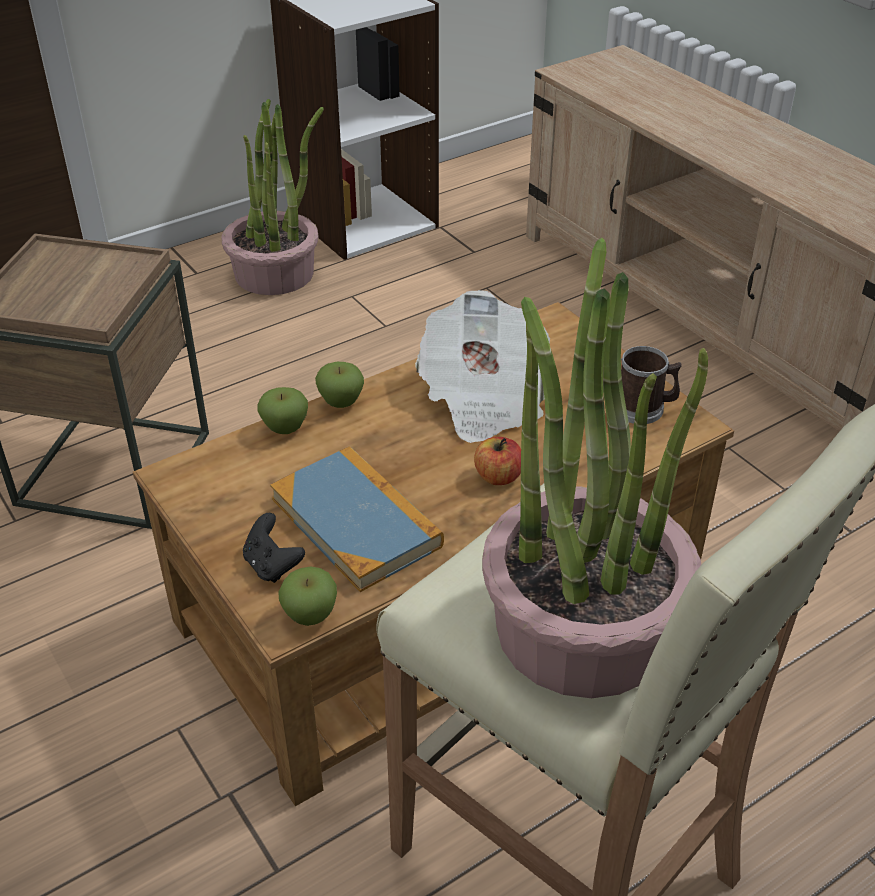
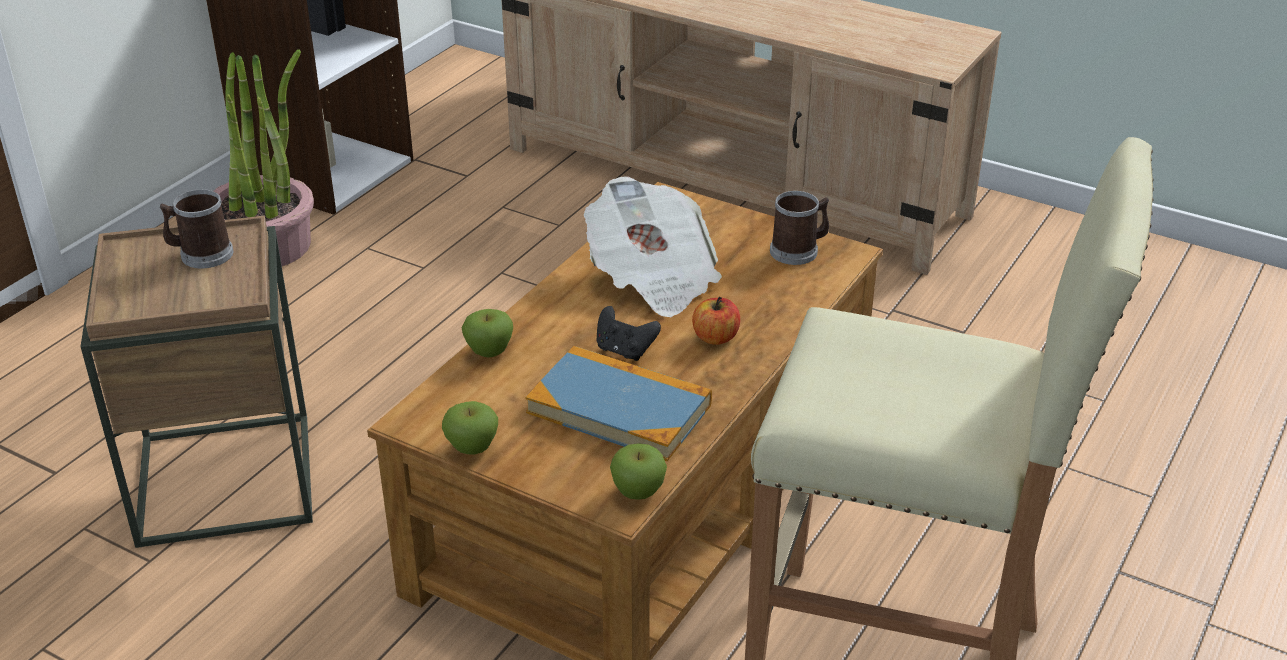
camera: 25 degrees left, 5 degrees down
black game controller [243,513,305,583] -> black game controller moved to [597,306,661,361]
apple [315,362,364,408] -> apple moved to [442,401,498,454]
potted plant [482,237,708,698] -> none
none -> mug [160,189,233,268]

